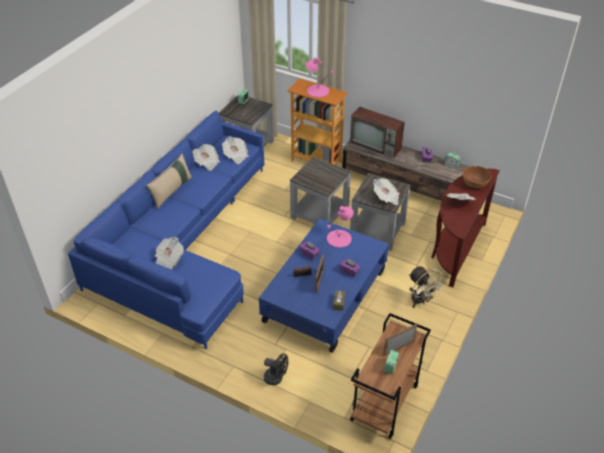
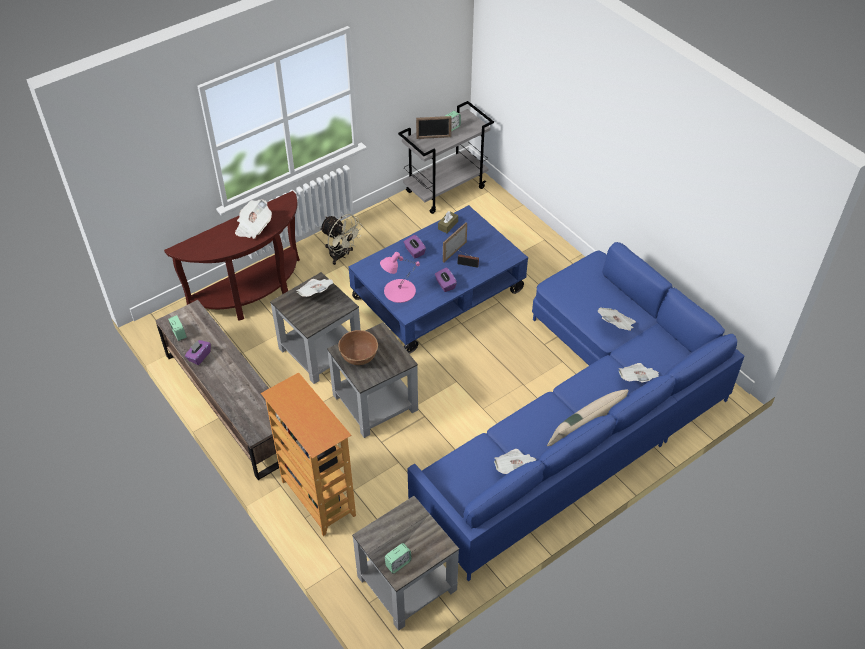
camera: 155 degrees left, 5 degrees up
newspaper [222,136,249,164] -> newspaper moved to [619,363,659,382]
black fan [264,353,289,385] -> none
pink table lamp [305,57,333,97] -> none
television [350,107,405,158] -> none
brown cart [350,313,431,439] -> grey cart [398,101,494,214]
beige fan [409,266,446,308] -> beige fan turned 135 degrees clockwise [320,214,363,265]
brown bowl [463,166,492,188] -> brown bowl moved to [338,330,378,365]

